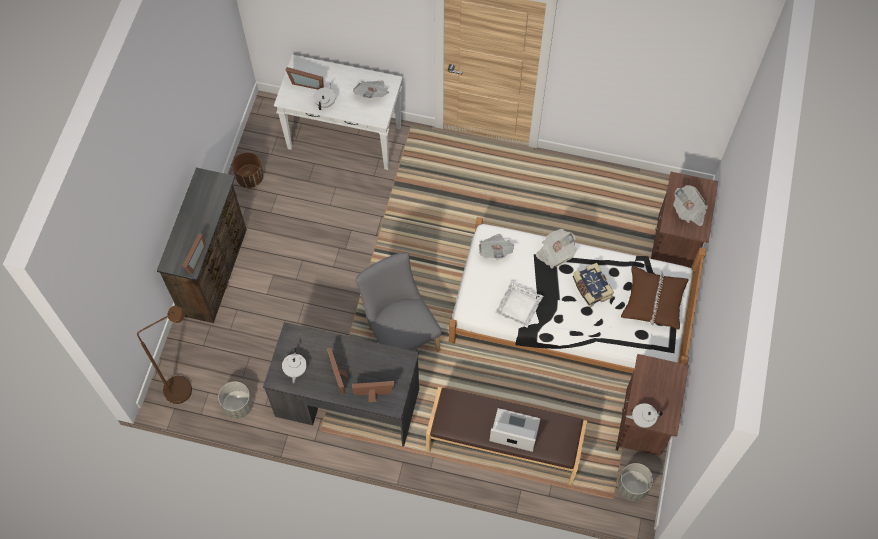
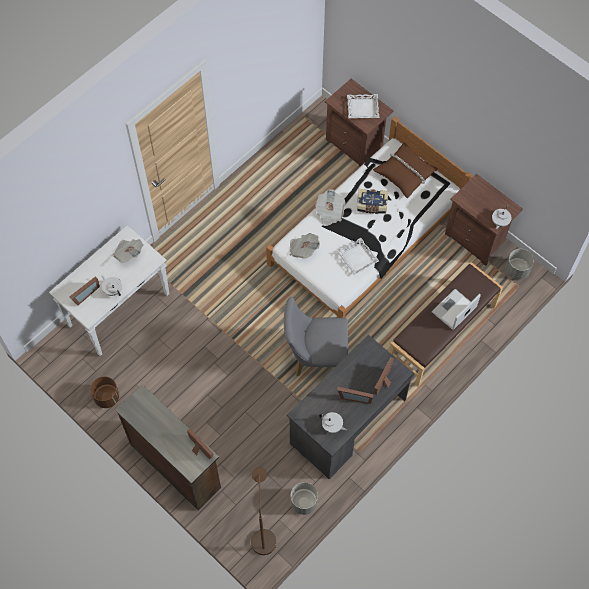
camera: 60 degrees left, 0 degrees up
newspaper [673,185,708,226] -> white tray [347,94,379,118]

